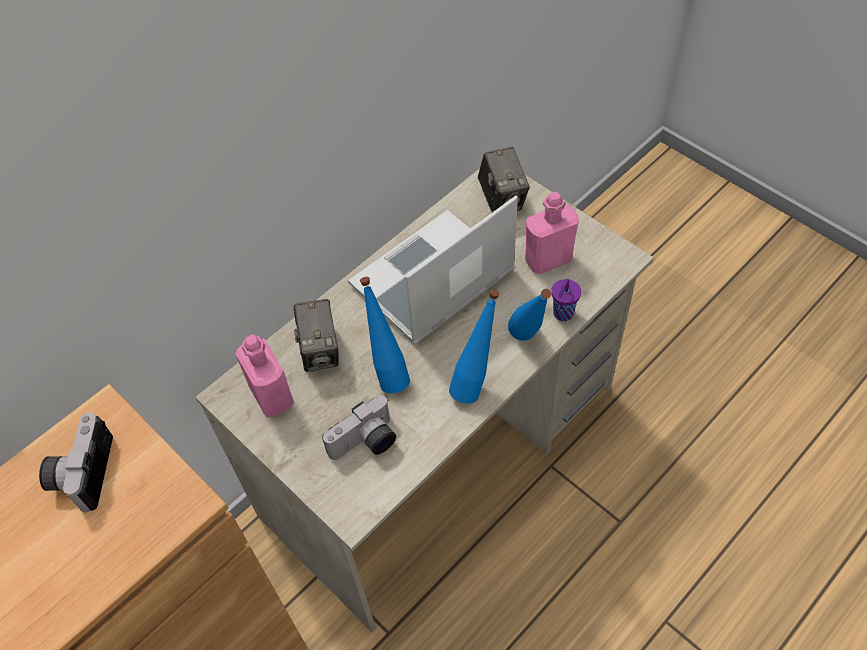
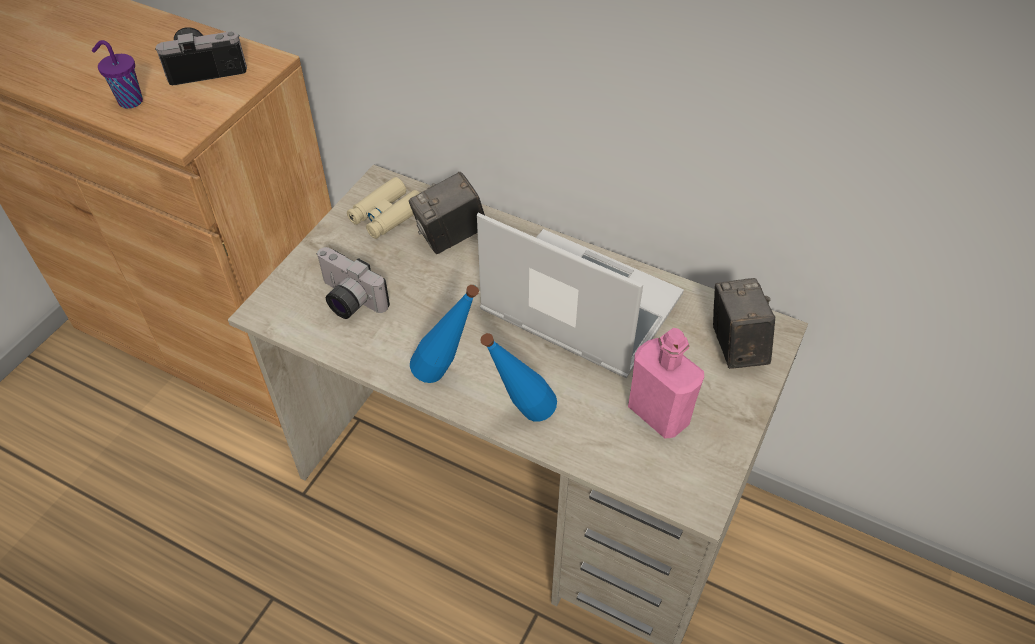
camera: 70 degrees right, 5 degrees down
pink bottle [235,335,294,417] -> beige binoculars [347,177,420,239]
blue bottle [360,277,410,393] -> none
camera [478,147,530,212] -> camera turned 120 degrees clockwise [713,278,775,369]
purple cup [551,279,581,321] -> purple cup moved to [92,40,143,109]

